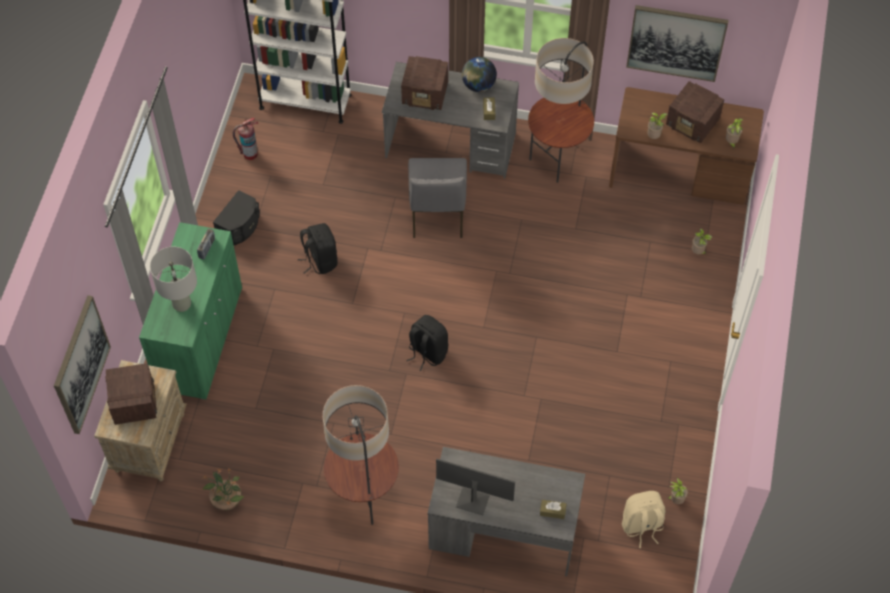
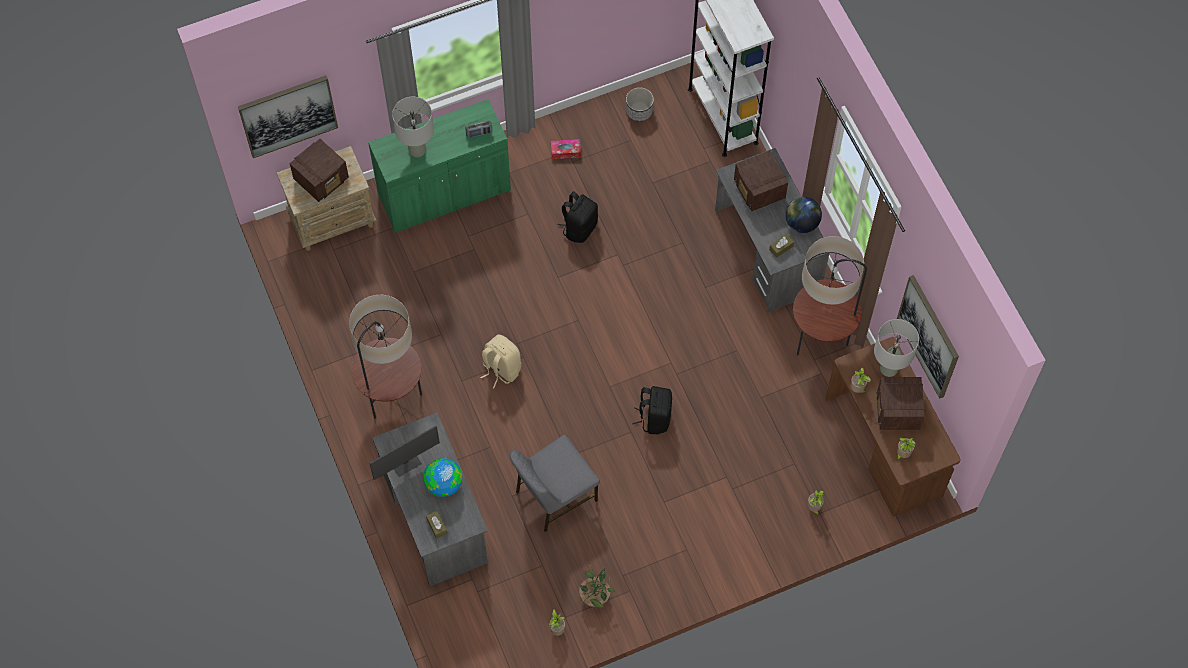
camera: 55 degrees right, 5 degrees up
potted plant [203,468,244,510] -> potted plant moved to [579,565,615,608]
black speaker [213,190,260,246] -> tissue box [551,139,581,159]
fire extinguisher [232,118,259,160] -> planter [626,87,654,122]
black backpack [406,315,449,372] -> black backpack moved to [633,386,672,434]
grey chair [408,158,467,238] -> grey chair moved to [510,435,600,532]
monitor [436,459,515,515] -> monitor turned 75 degrees clockwise [369,426,440,480]
beige backpack [622,491,666,548] -> beige backpack moved to [480,335,521,389]
none -> globe [423,458,462,497]
none -> grey table lamp [874,319,919,377]

